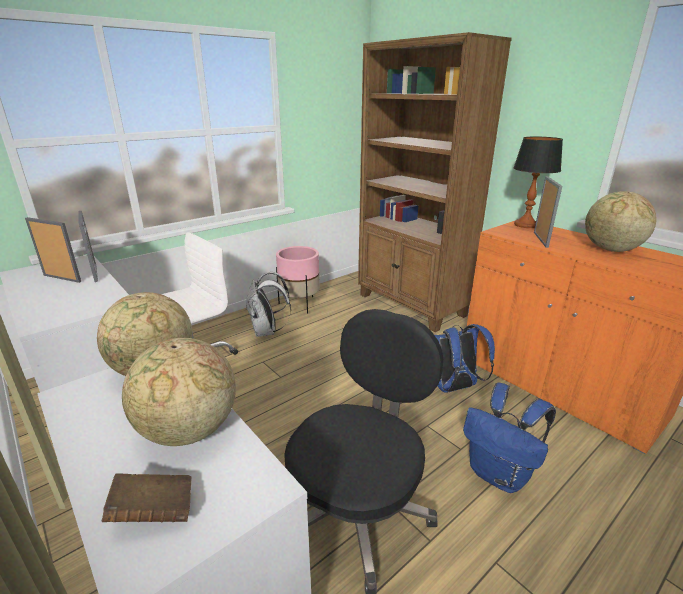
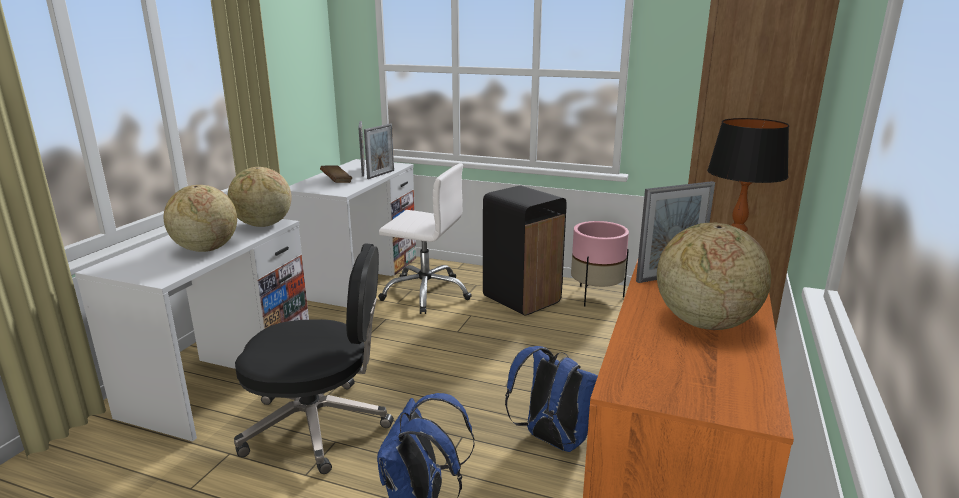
camera: 60 degrees right, 5 degrees down
brown book [102,474,192,522] -> brown book moved to [320,165,352,183]
white backpack [246,272,291,337] -> black trash can [483,186,566,315]

